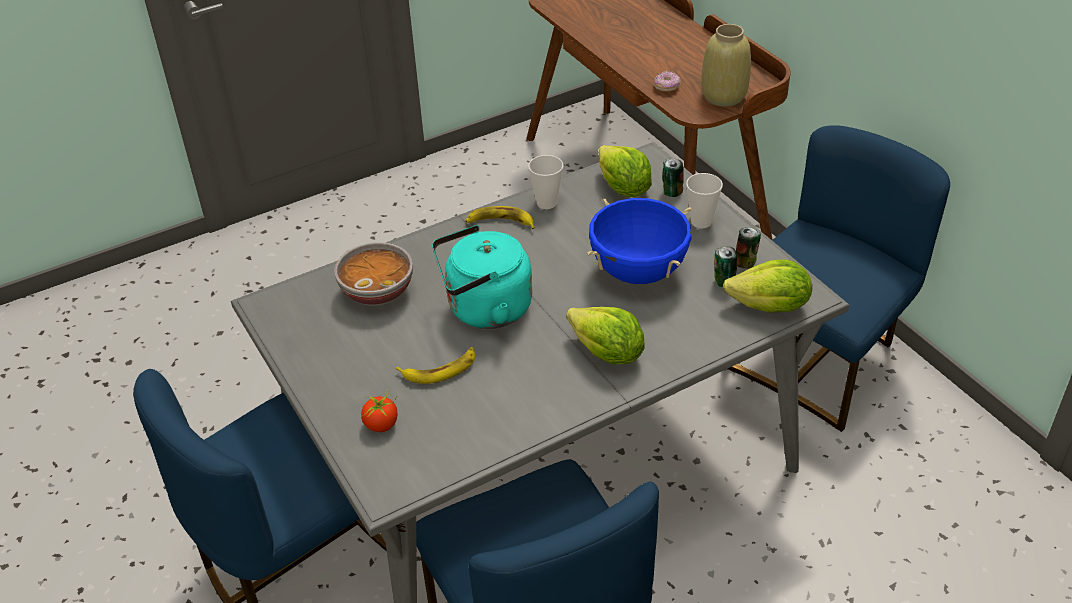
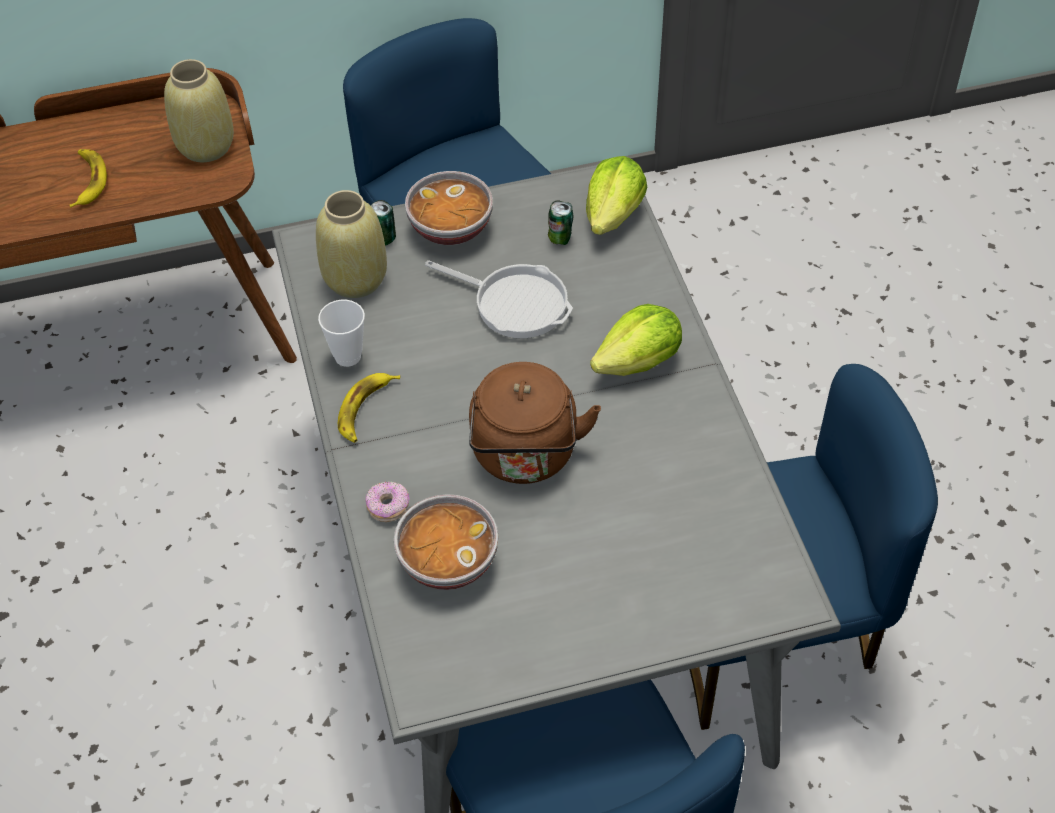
camera: 75 degrees left, 10 degrees up
tomato [361,389,397,432] -> none
banana [396,347,476,384] -> banana moved to [70,149,107,207]
turquoise kettle [432,225,532,329] -> brown kettle [469,362,601,484]
blue cooking pot [587,198,692,284] -> frying pan [425,260,573,338]
lettuce [598,145,652,197] -> beige vase [316,190,387,298]
donut [654,71,681,92] -> donut moved to [365,482,410,522]
cup [686,173,723,228] -> bowl [405,171,493,245]
can [736,227,761,269] -> none

